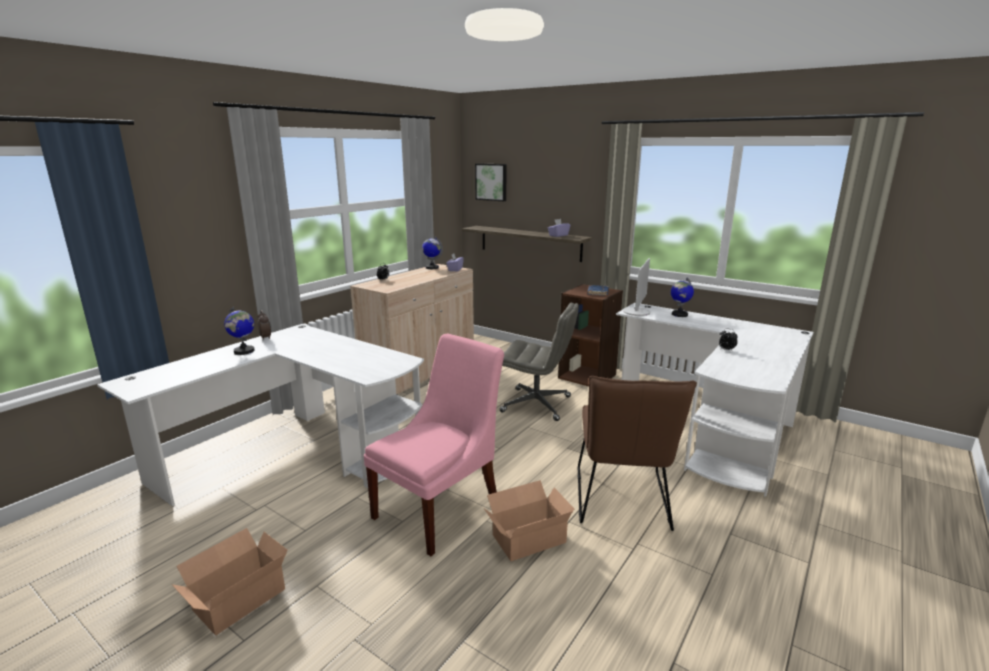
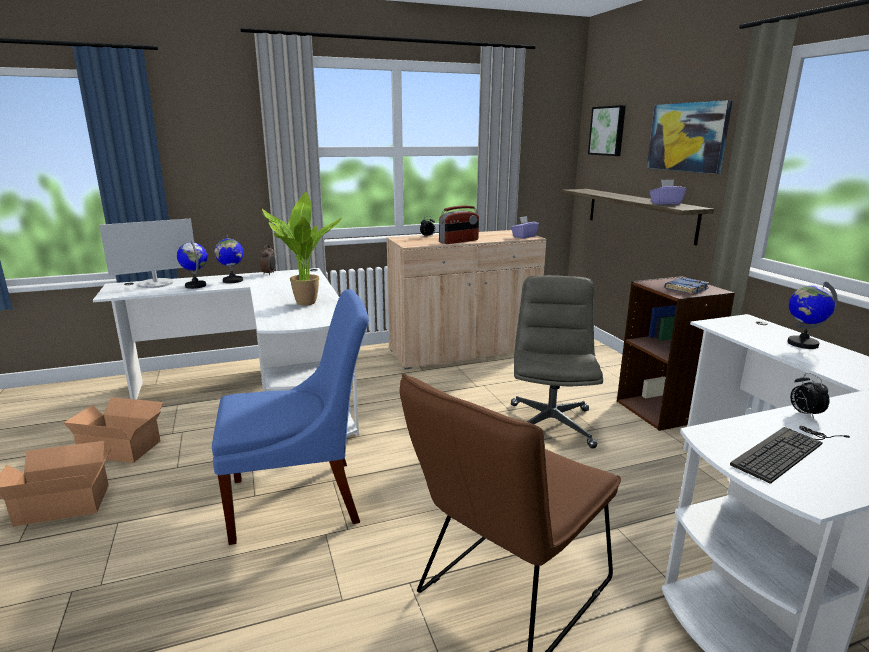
camera: 35 degrees right, 0 degrees up
pink chair [364,334,504,556] -> blue chair [212,289,369,545]
globe [422,237,443,269] -> globe moved to [177,240,207,289]
cardboard box [484,480,574,561] -> cardboard box moved to [63,397,163,463]
grey office chair [500,303,579,421] -> grey office chair turned 135 degrees counterclockwise [511,275,603,449]
monitor [623,258,650,316] -> monitor moved to [99,218,194,288]
none -> potted plant [261,192,342,306]
none -> radio [439,206,479,244]
none -> picture [647,100,733,174]
none -> keyboard [730,426,850,484]

